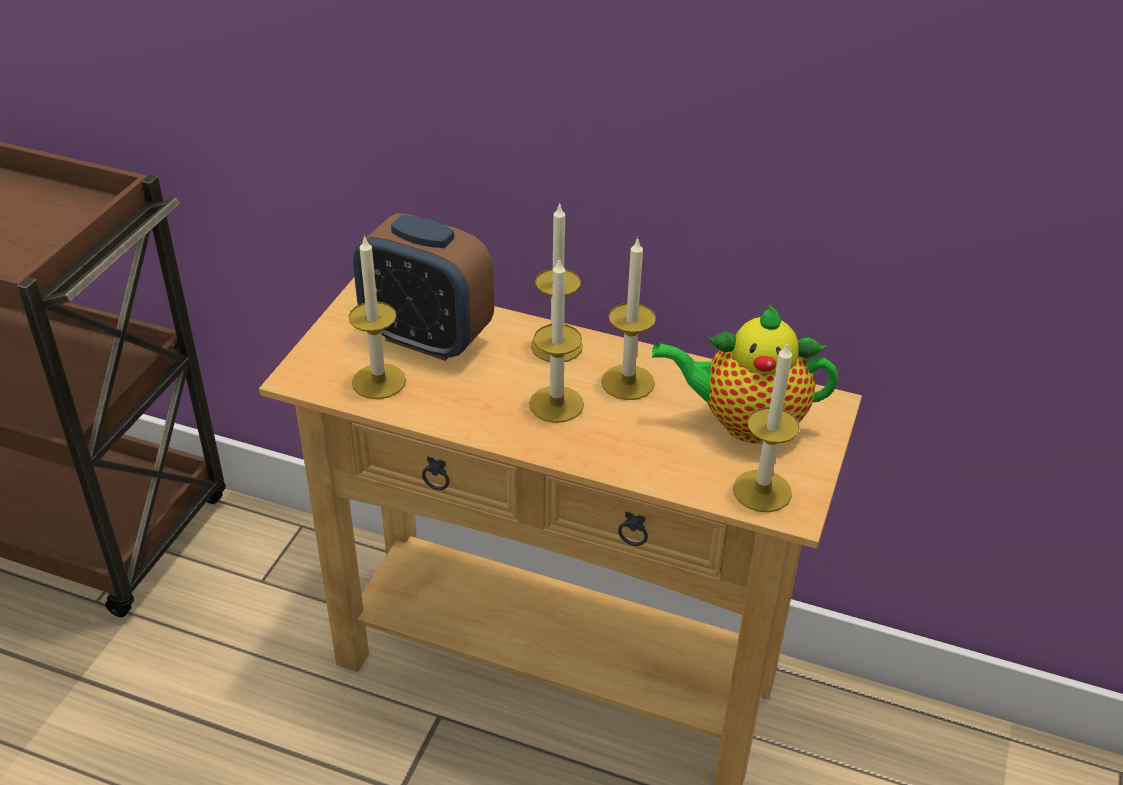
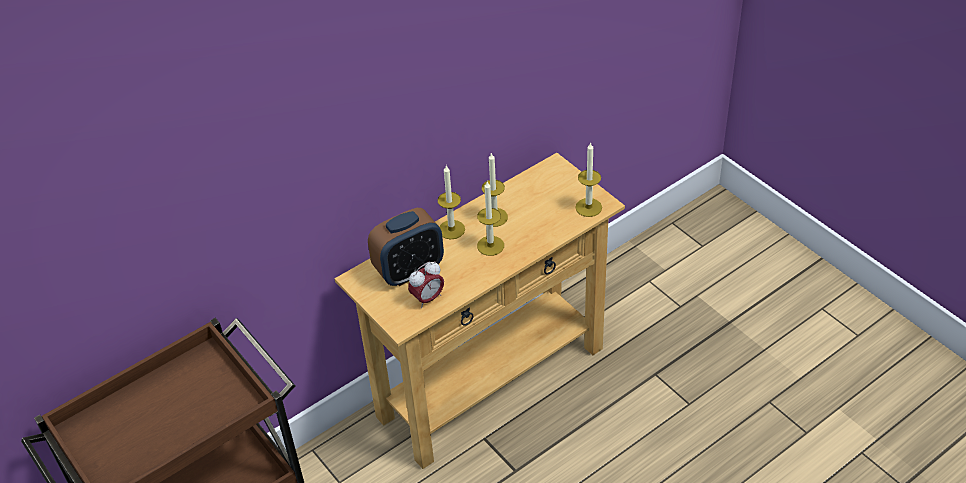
camera: 55 degrees left, 5 degrees up
candle [348,235,406,399] -> alarm clock [408,261,444,308]
teapot [652,304,838,443] -> none

